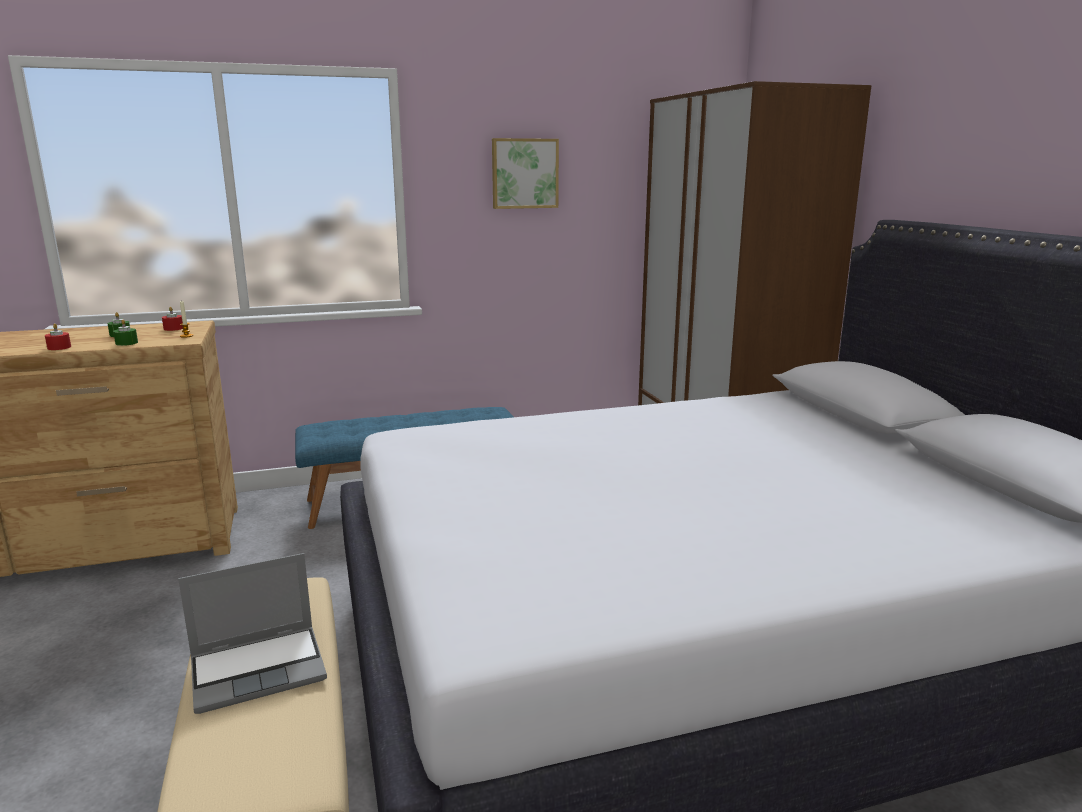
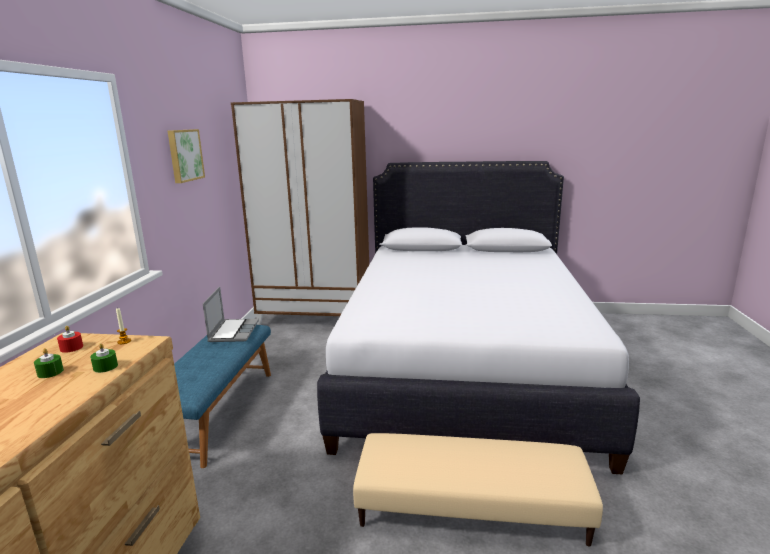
camera: 65 degrees left, 0 degrees up
red candle [45,323,71,350] -> none
laptop [178,553,327,714] -> laptop moved to [203,287,259,342]

